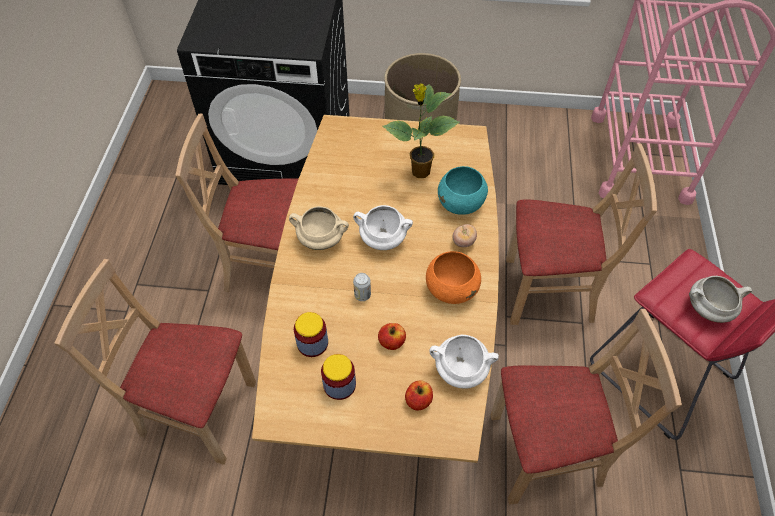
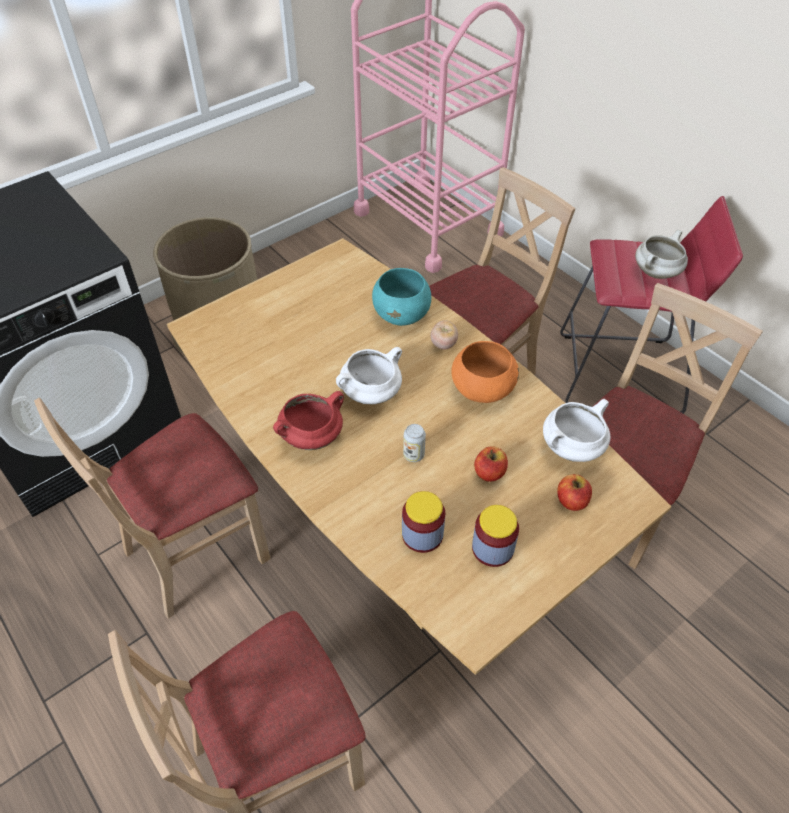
camera: 45 degrees left, 5 degrees down
beige cooking pot [289,206,349,250] -> red cooking pot [273,391,344,450]
potted plant [382,83,460,178] -> none

